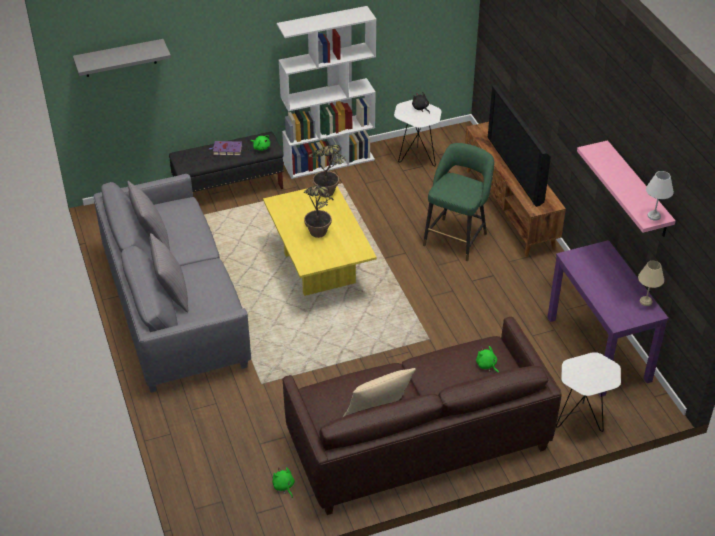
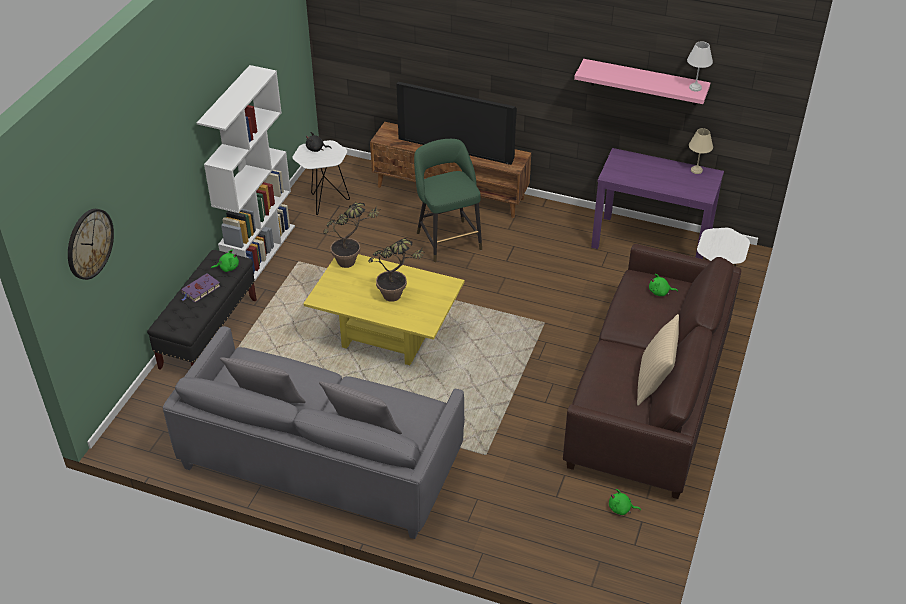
camera: 50 degrees left, 0 degrees up
grey shelf [73,39,171,77] -> wall clock [68,209,114,280]

